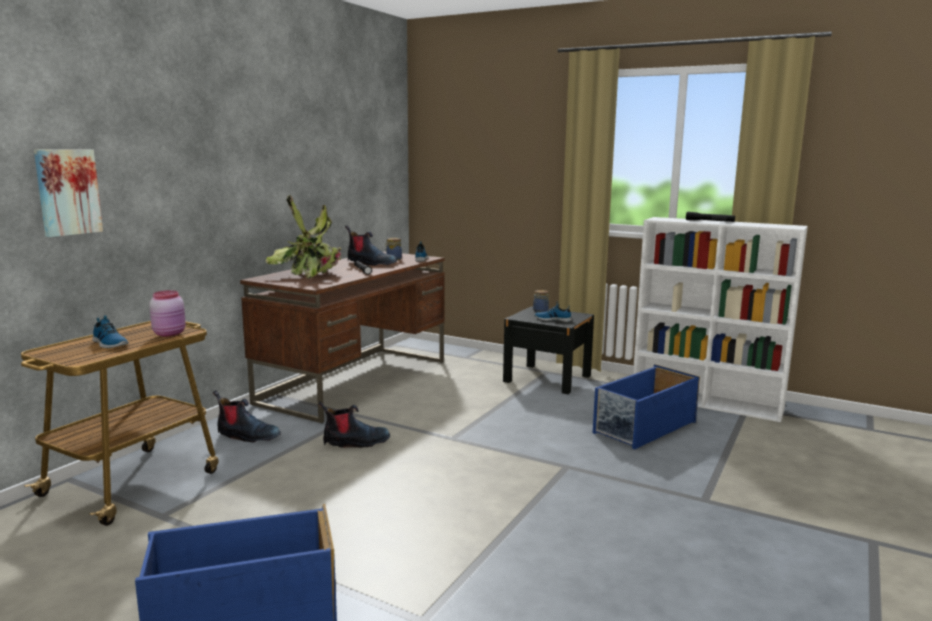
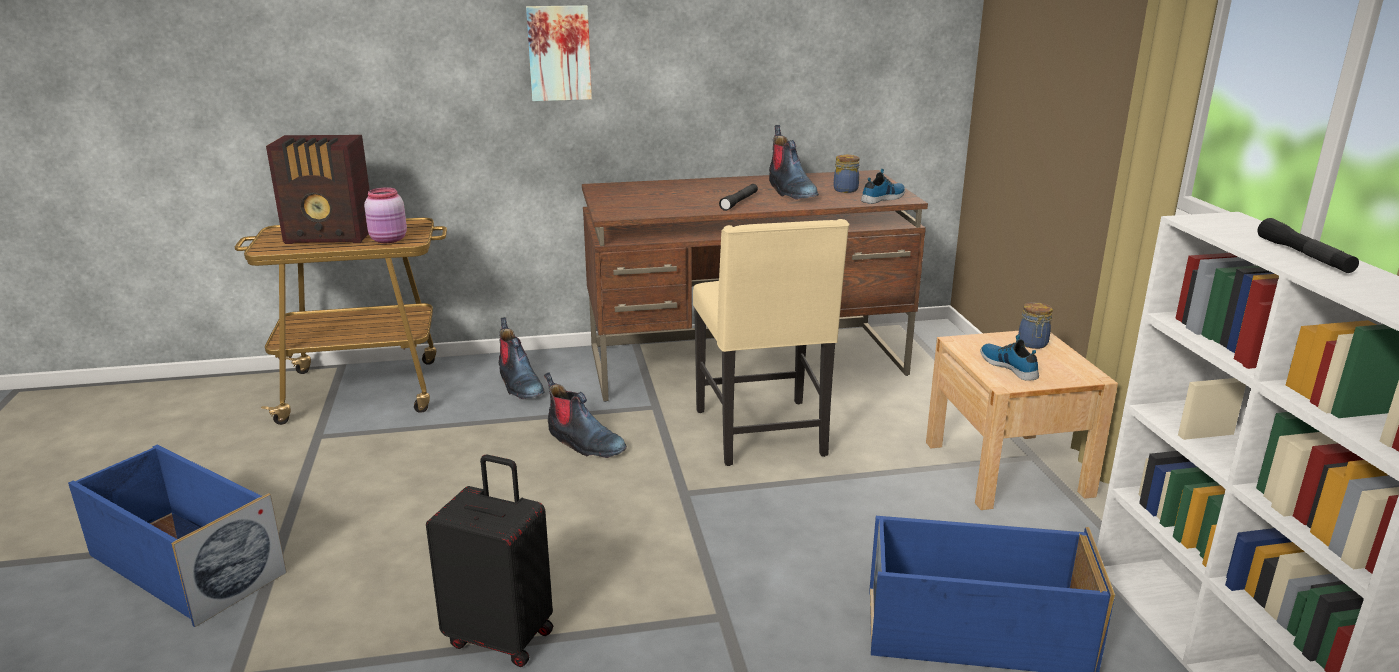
camera: 50 degrees right, 10 degrees up
picture [34,150,103,237] -> picture moved to [526,5,592,101]
shoe [92,315,129,348] -> radio [266,135,370,244]
potted plant [266,195,341,279] -> none
black nightstand [503,306,594,394] -> beige nightstand [926,331,1118,510]
none -> black suitcase [426,455,553,667]
none -> beige chair [693,219,849,466]

